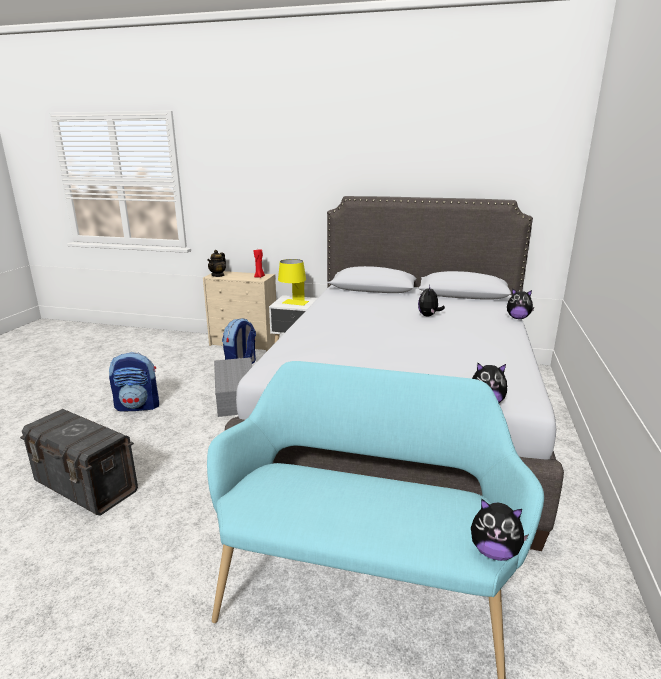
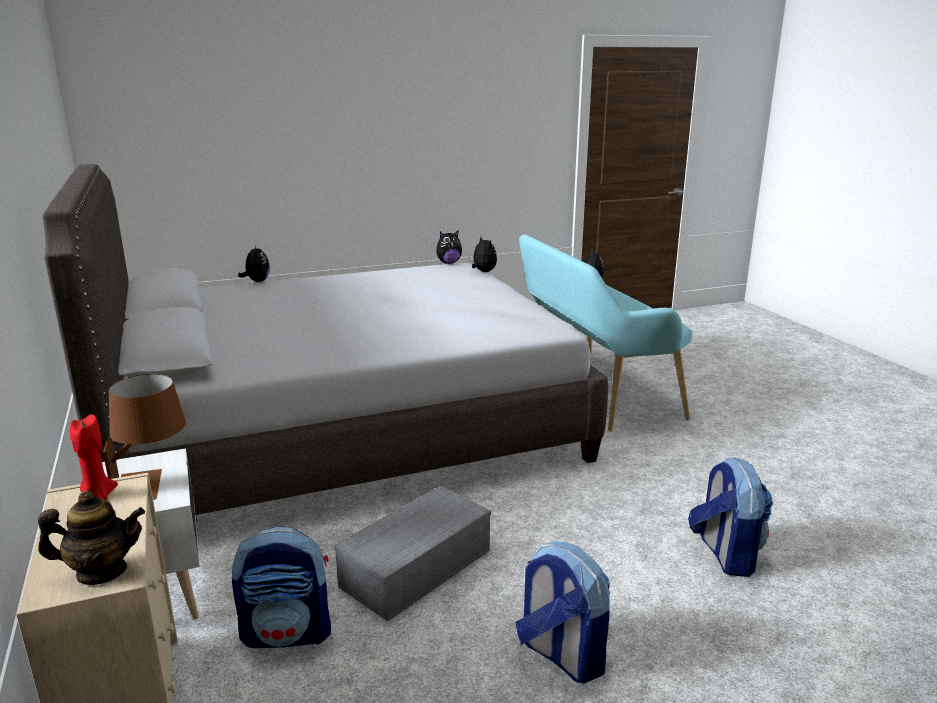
camera: 125 degrees left, 0 degrees up
grey storage box [20,409,138,516] -> backpack [688,457,773,577]
yellow table lamp [278,259,309,306] -> brown table lamp [103,374,186,500]
plush toy [418,285,445,316] -> plush toy moved to [436,230,462,264]

